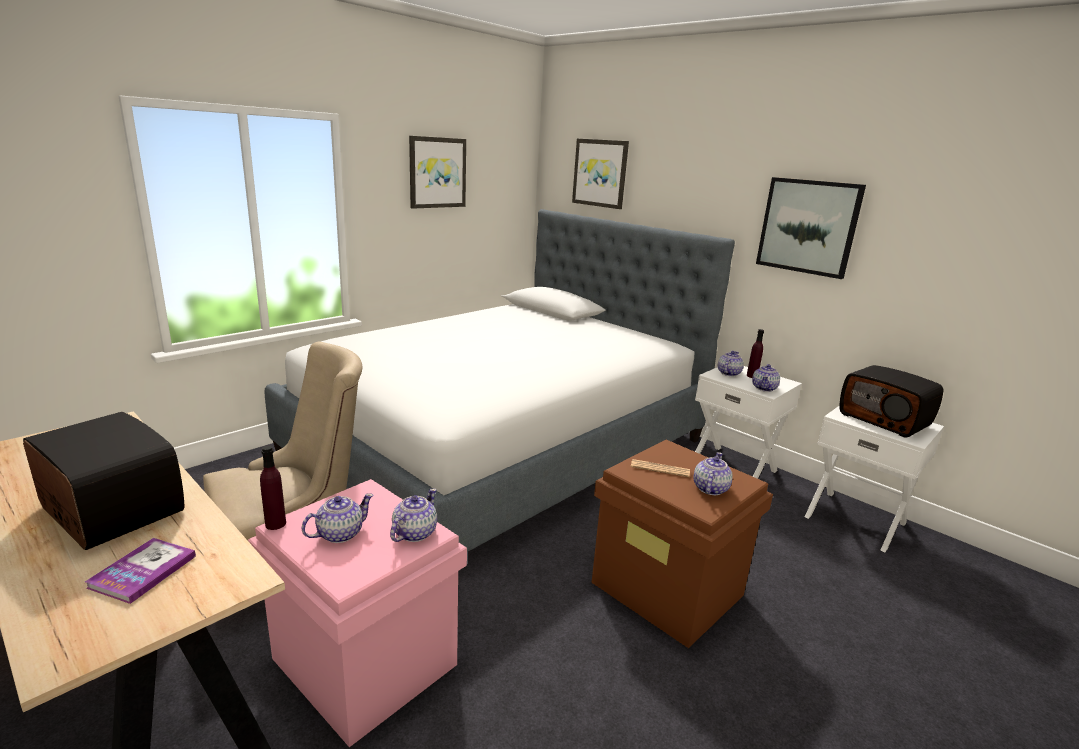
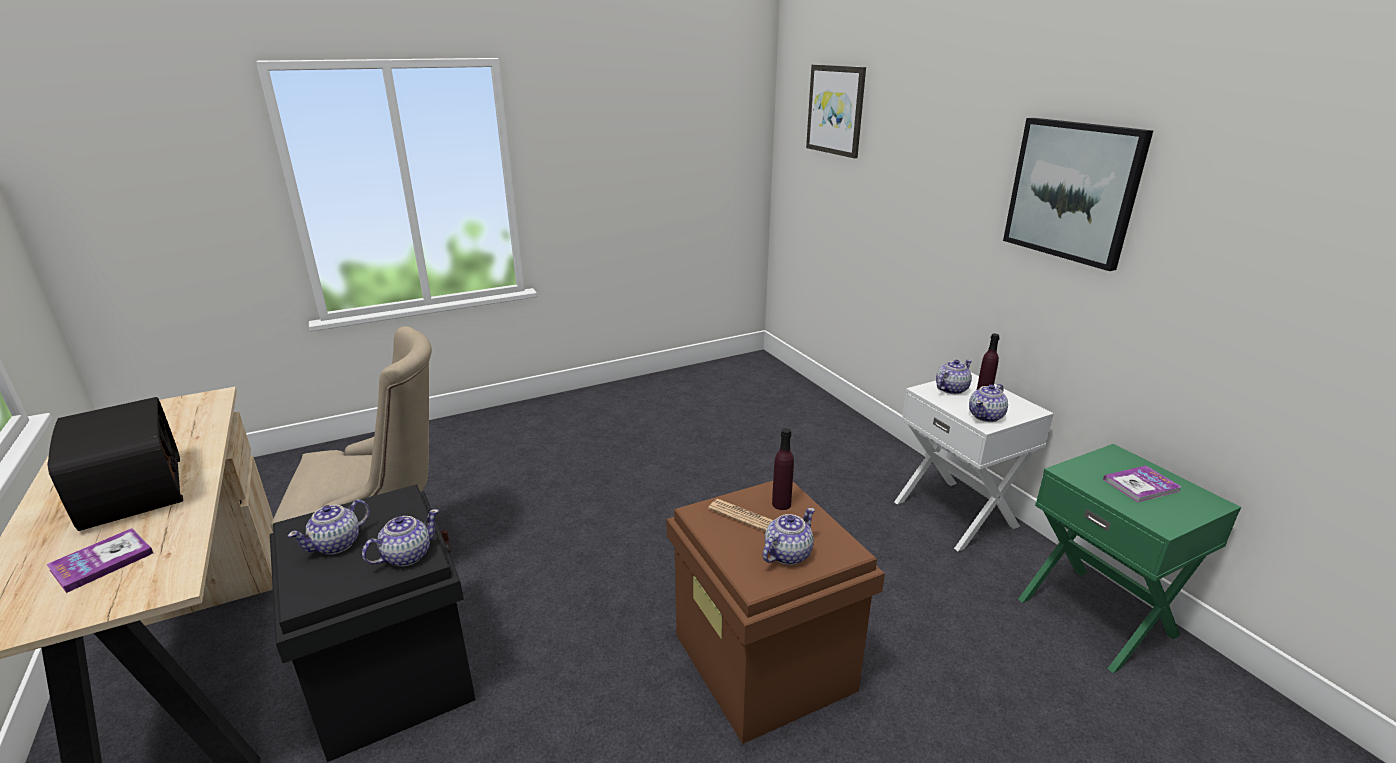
camera: 20 degrees right, 5 degrees up
pink storage box [248,479,467,747] -> black storage box [270,485,475,762]
purple bottle [260,446,286,530] -> purple bottle moved to [772,428,794,510]
bed [264,209,735,552] -> none
teapot [302,493,373,543] -> teapot turned 150 degrees clockwise [288,499,370,555]
picture [409,136,466,209] -> none
white nightstand [805,405,944,552] -> green nightstand [1018,444,1241,673]
radio [839,365,943,438] -> book [1103,465,1182,502]

